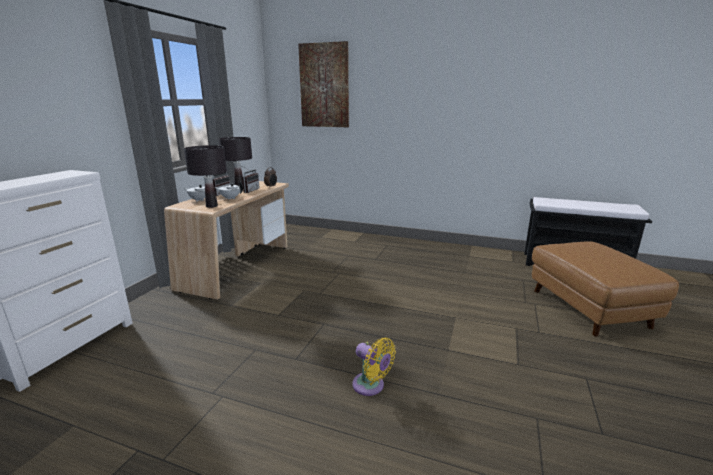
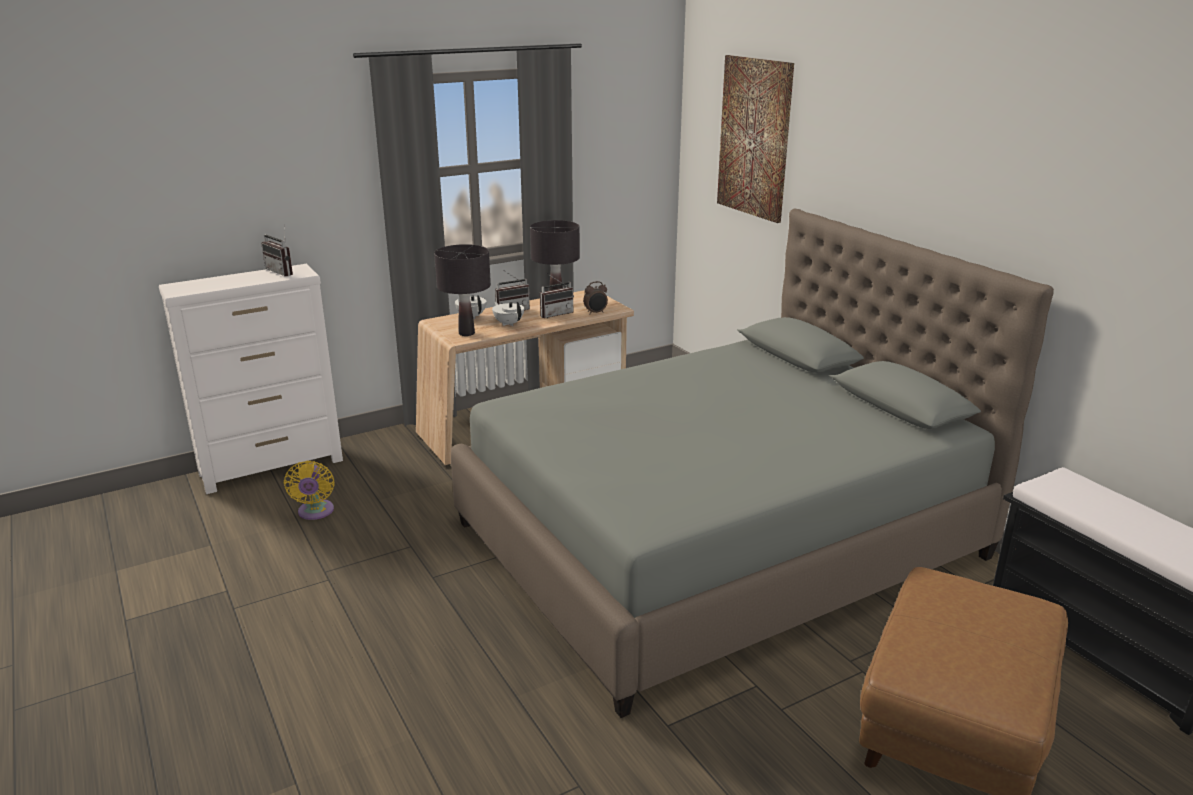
camera: 40 degrees right, 5 degrees up
yellow fan [352,338,396,396] -> yellow fan moved to [284,461,335,520]
none -> radio [261,225,293,276]
none -> grey bed [451,209,1054,718]

